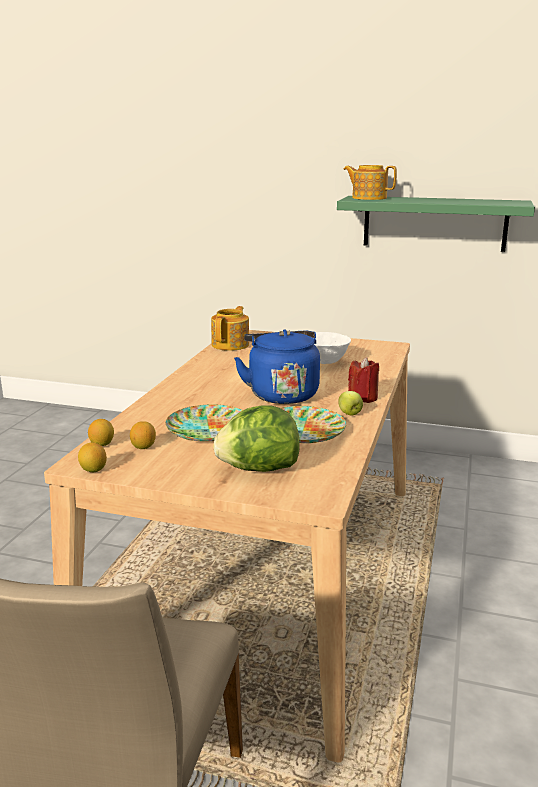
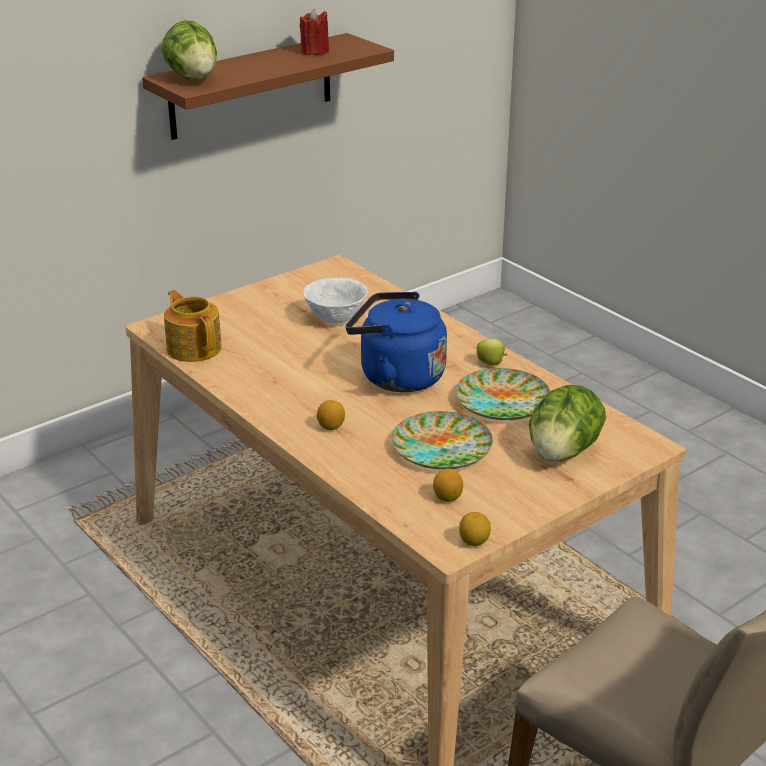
camera: 55 degrees left, 10 degrees up
lemon [88,419,114,446] -> lemon moved to [317,400,345,430]
green shelf [337,196,535,252] -> brown shelf [142,33,394,140]
teapot [343,165,397,200] -> lettuce [161,20,217,81]
red candle [348,357,379,403] -> red candle moved to [300,9,329,55]

